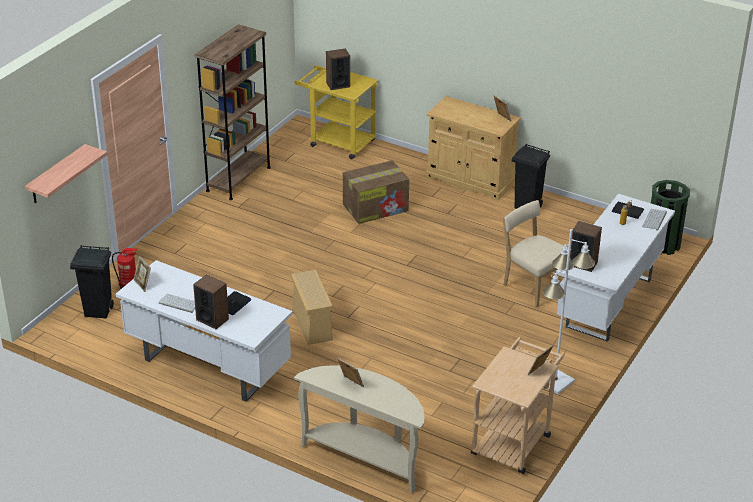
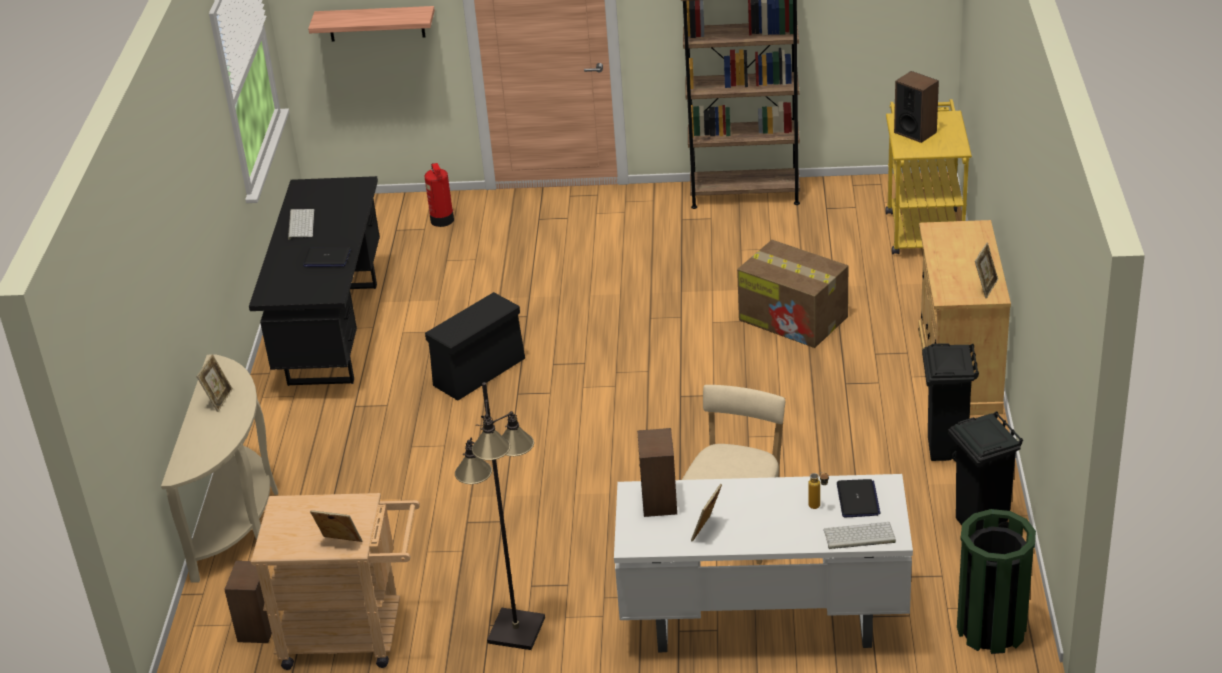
camera: 65 degrees right, 0 degrees up
black trash can [70,245,114,318] -> black trash can moved to [948,411,1023,531]
white desk [116,260,293,402] -> black desk [249,176,380,386]
picture frame [134,256,151,292] -> picture frame moved to [691,484,722,542]
speaker [193,274,229,329] -> speaker moved to [224,561,272,643]
beige storage box [291,270,333,345] -> black storage box [425,292,525,400]
white floor lamp [543,229,595,394] -> black floor lamp [455,382,545,650]

